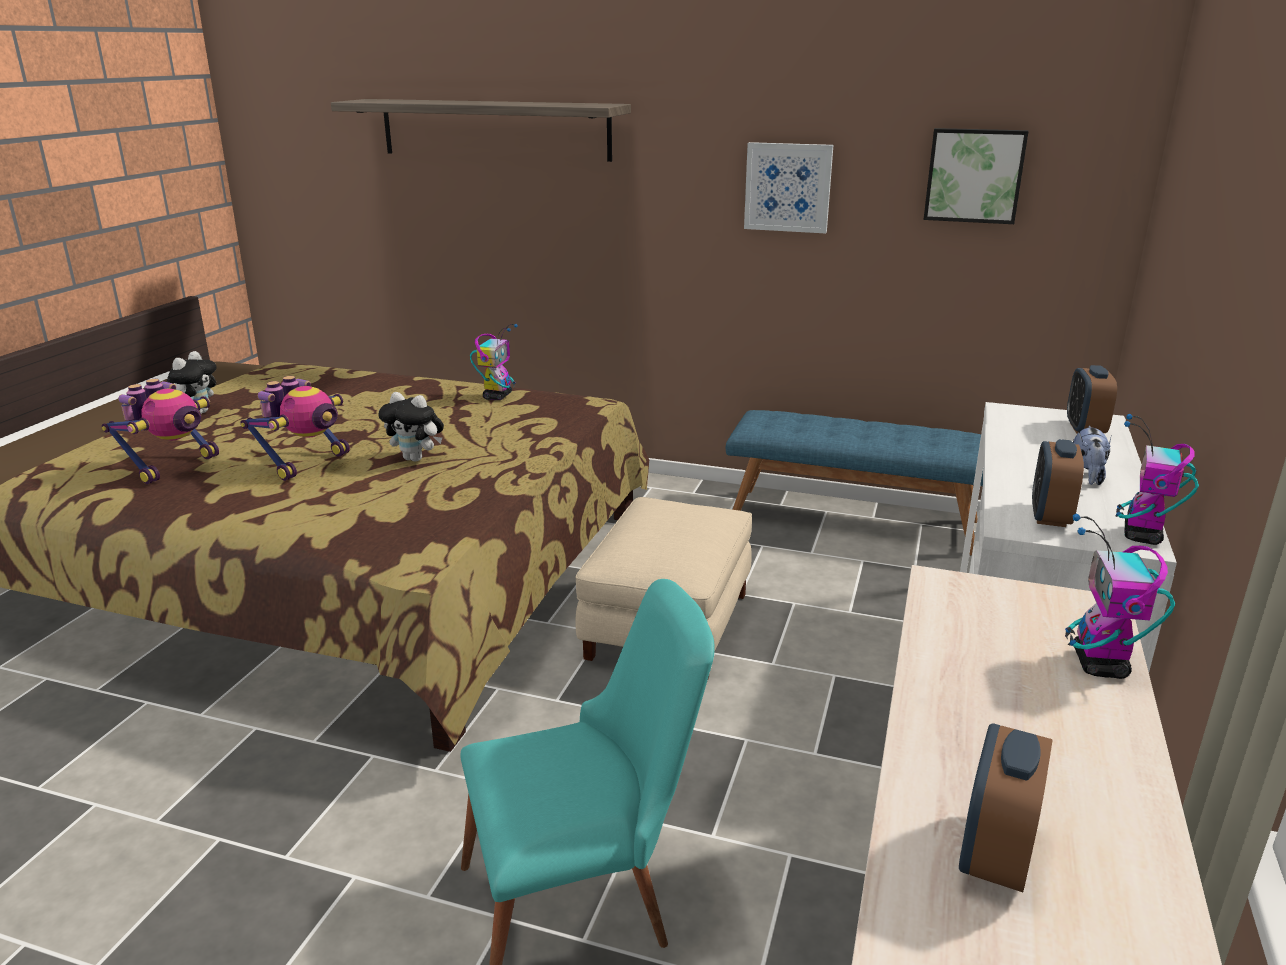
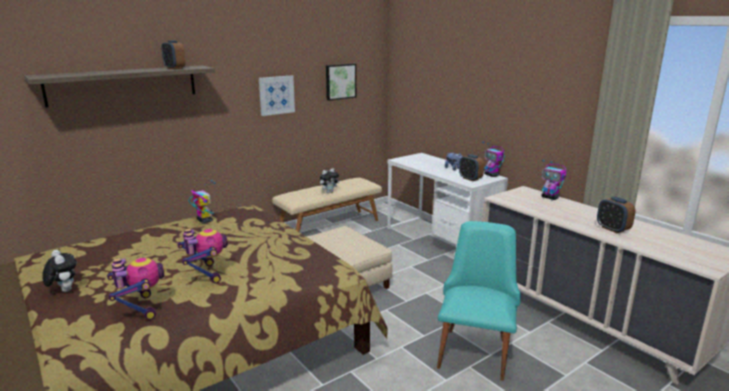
camera: 55 degrees left, 5 degrees down
plush toy [379,392,444,462] -> plush toy moved to [319,168,340,193]
blue bench [726,410,983,556] -> beige bench [272,178,382,232]
alarm clock [1067,365,1117,434] -> alarm clock moved to [161,40,186,69]

